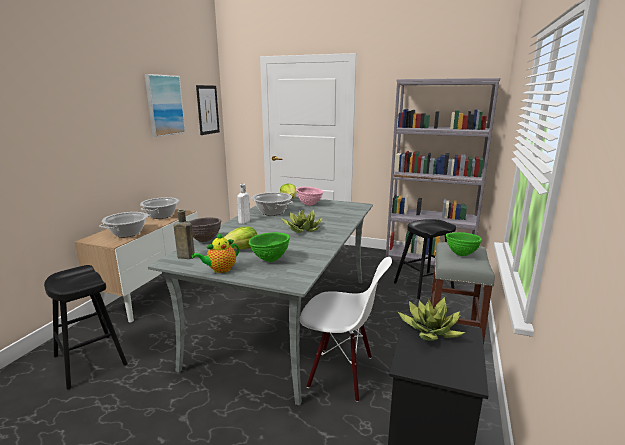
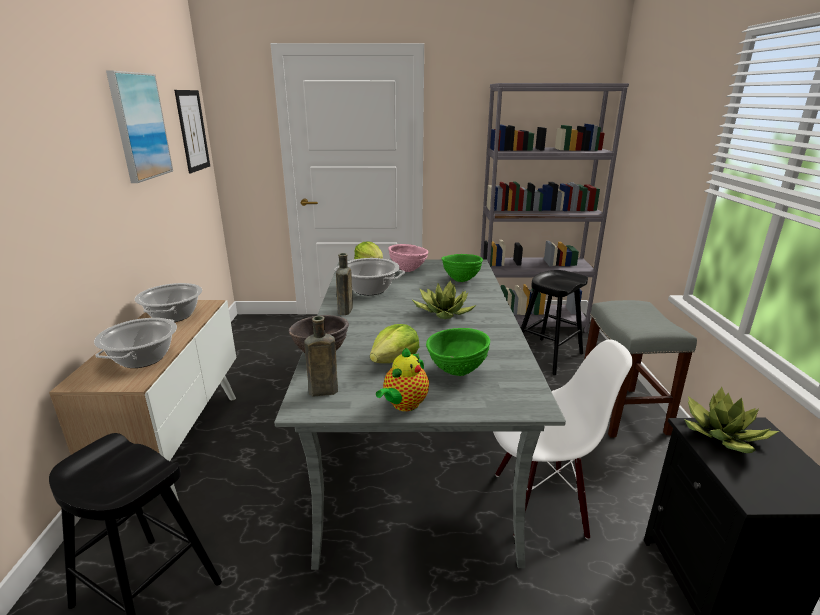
camera: 20 degrees left, 5 degrees up
white bottle [237,184,250,224] -> brown bottle [336,253,353,315]
green bowl [446,232,482,256] -> green bowl moved to [441,254,483,282]

